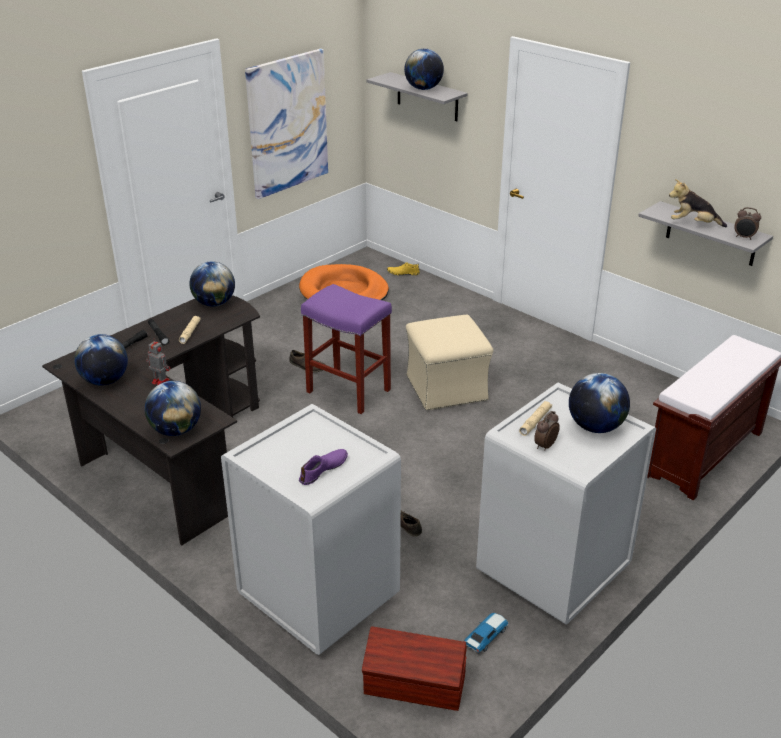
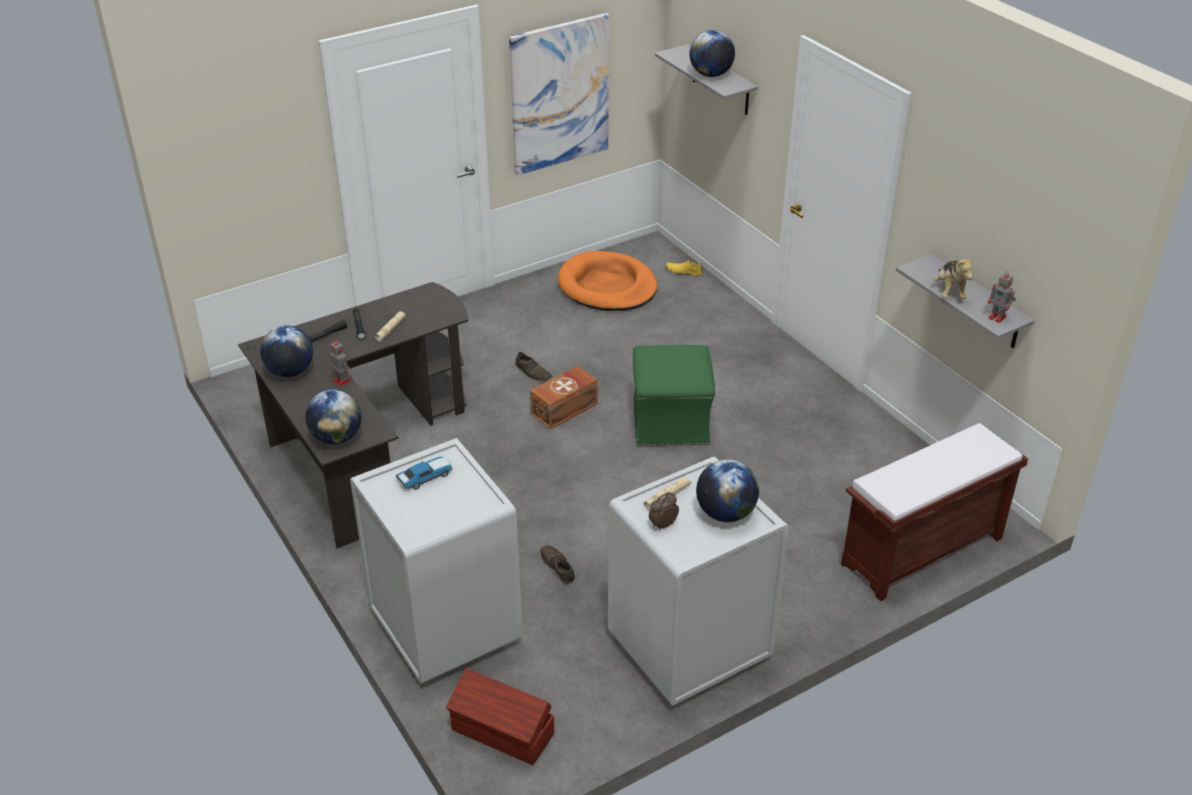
camera: 15 degrees right, 5 degrees up
globe [189,261,235,307] -> none
purple shoe [299,449,348,485] -> none
purple stool [301,284,392,414] -> brown storage box [530,366,598,429]
beige ottoman [406,315,493,410] -> green ottoman [633,345,715,446]
toy car [463,613,509,653] -> toy car moved to [396,457,453,490]
plush toy [669,179,727,227] -> plush toy turned 120 degrees counterclockwise [933,256,974,299]
alarm clock [734,207,761,240] -> toy robot [988,271,1016,323]

